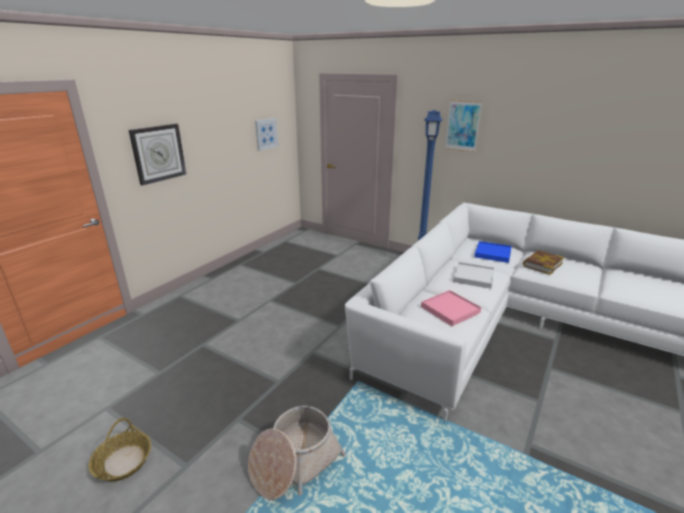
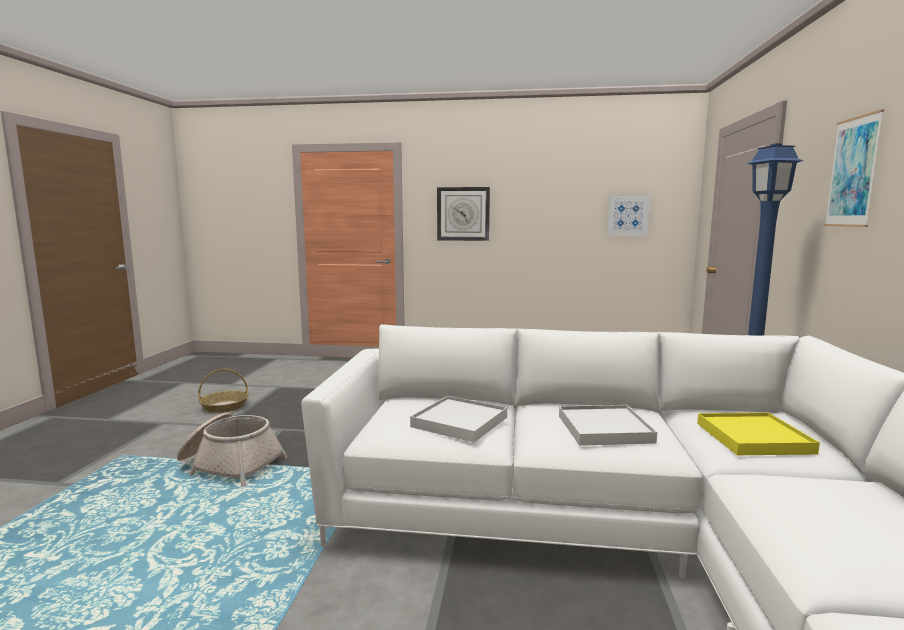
camera: 65 degrees right, 15 degrees down
pink tray [421,290,481,326] -> white tray [410,396,507,442]
blue tray [475,241,512,263] -> yellow tray [697,413,820,455]
book [523,250,564,275] -> none

